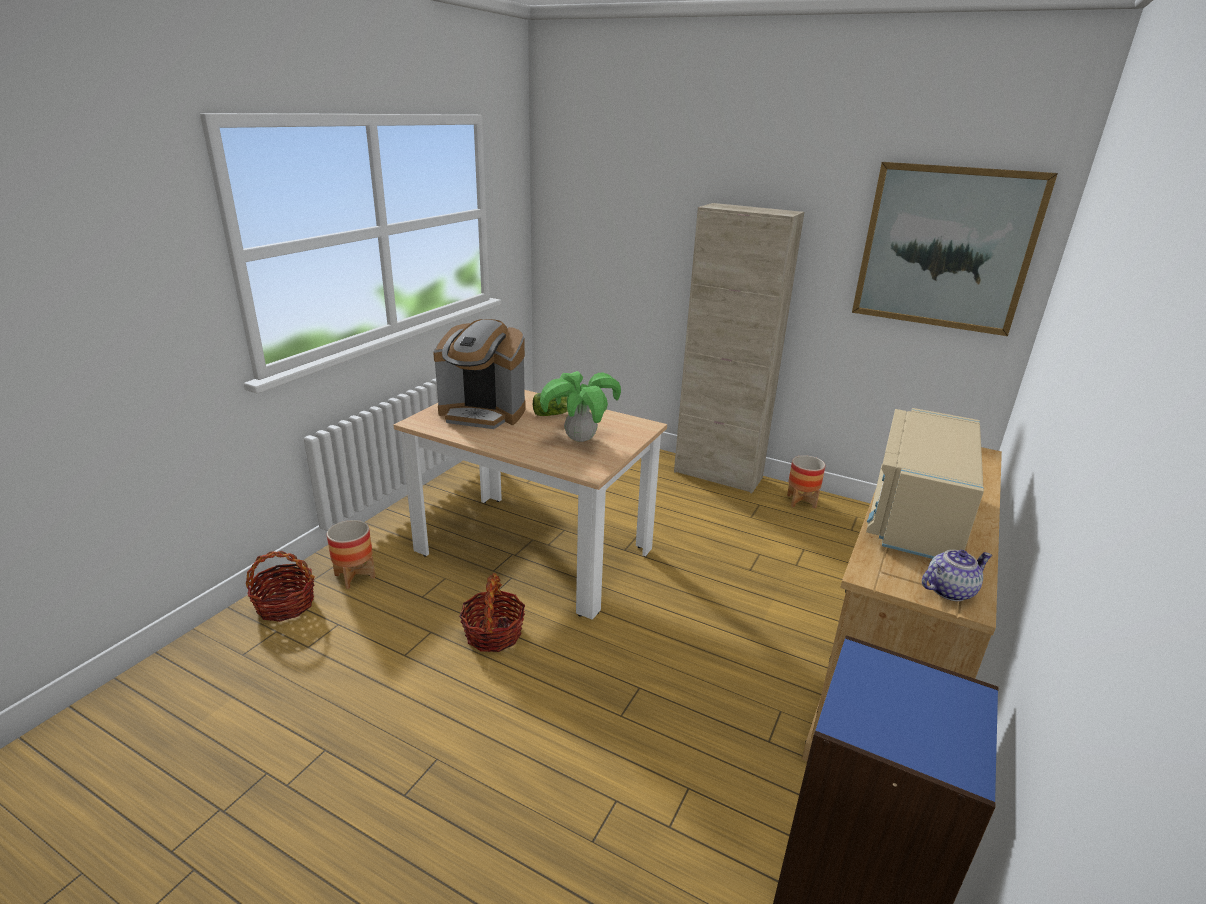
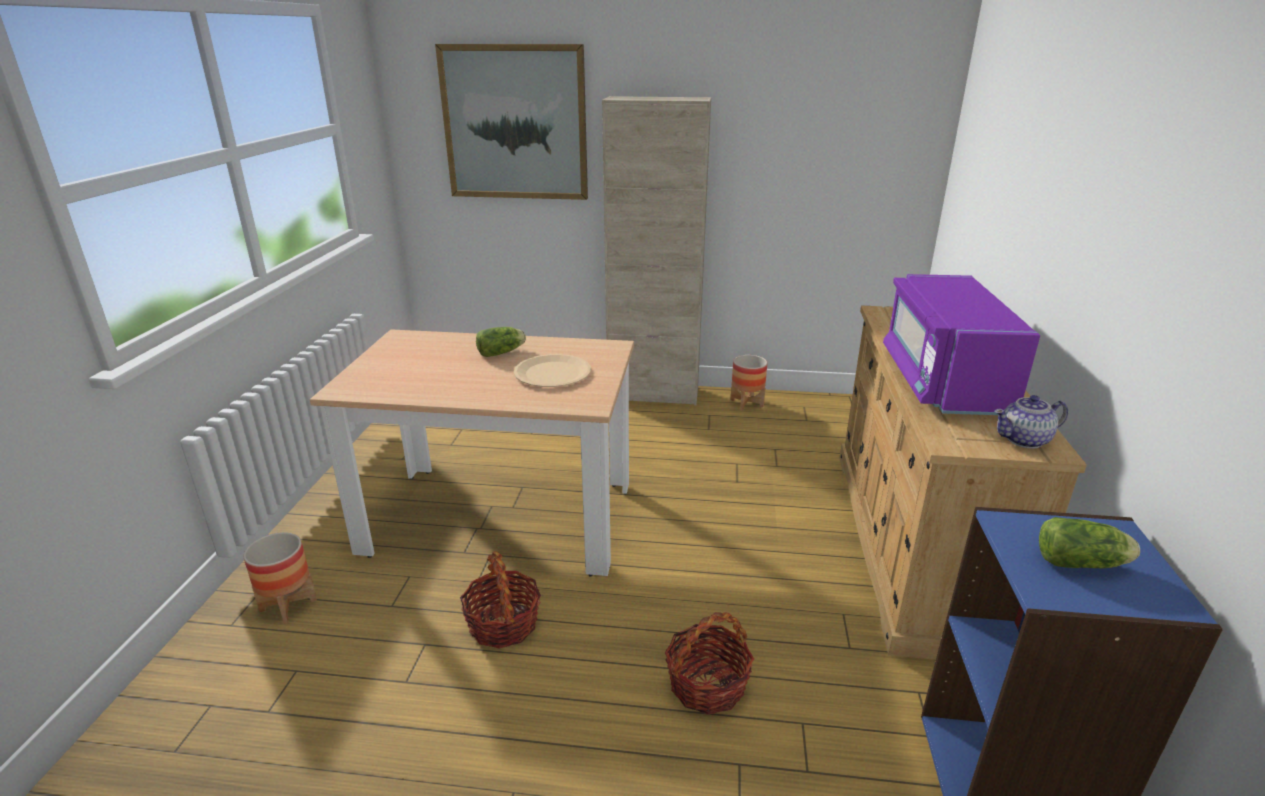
camera: 20 degrees left, 0 degrees up
basket [246,551,315,622] -> basket moved to [665,612,754,715]
coffee machine [433,319,525,429] -> none
potted plant [540,371,621,442] -> beige plate [514,354,591,387]
picture [852,162,1058,336] -> picture moved to [435,44,588,200]
beige microwave [866,408,984,559] -> purple microwave [883,274,1040,415]
teapot [922,550,992,601] -> teapot turned 150 degrees counterclockwise [994,395,1068,449]
none -> lettuce [1039,517,1140,568]

